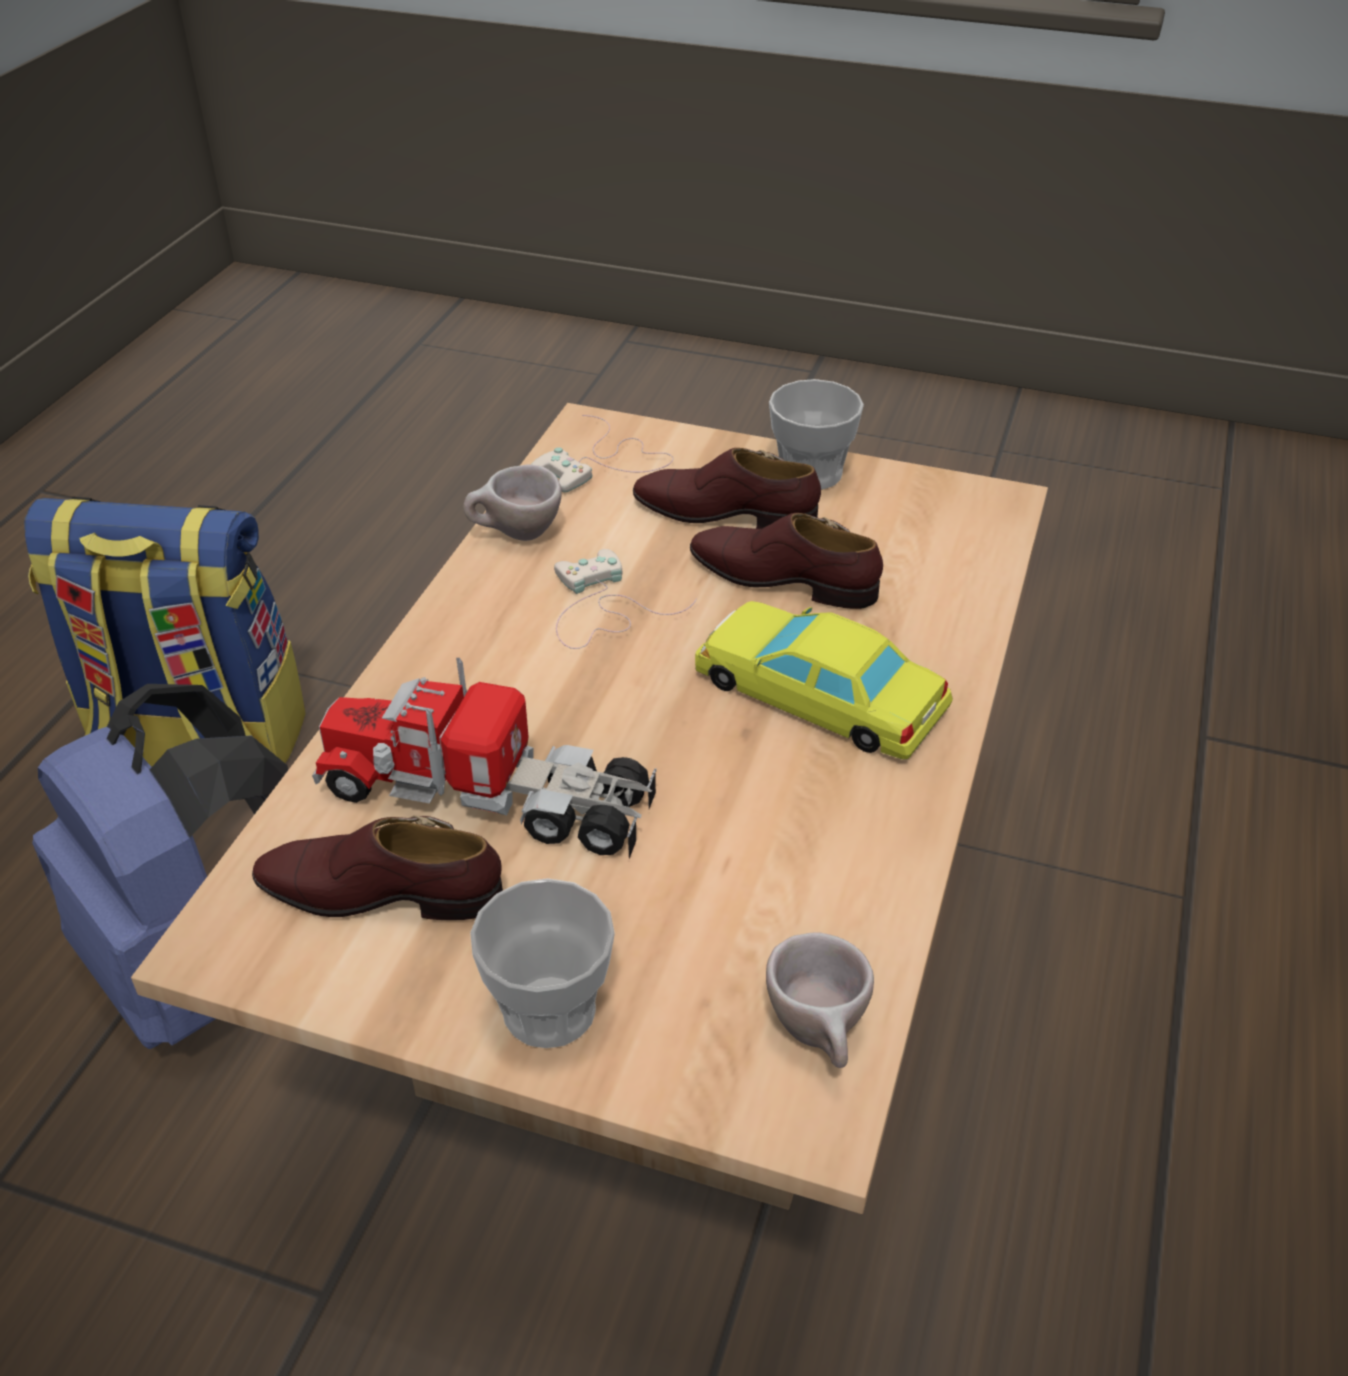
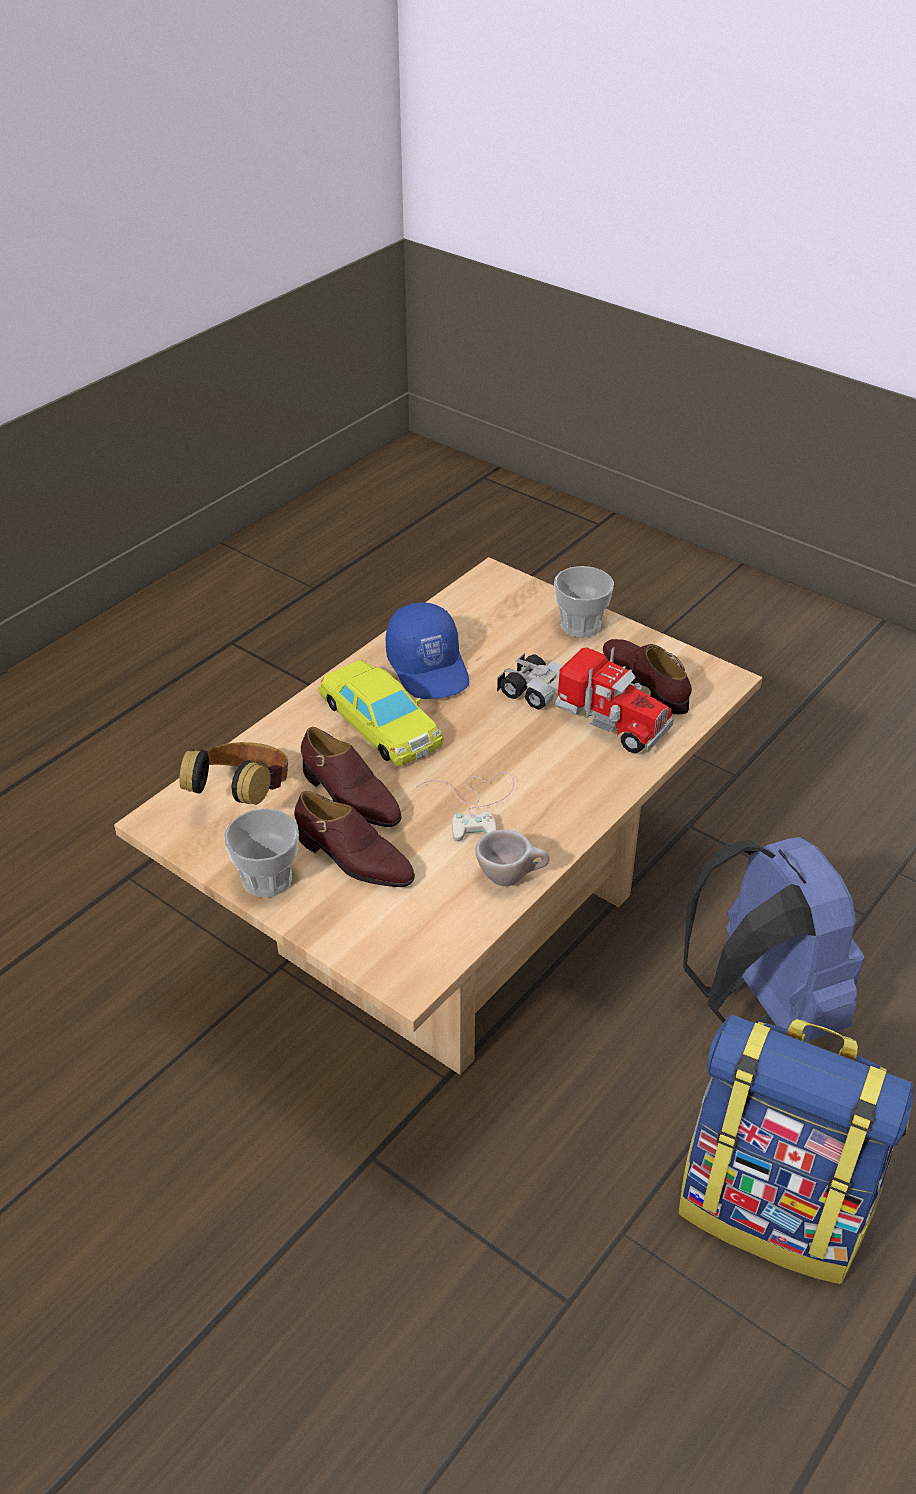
camera: 160 degrees left, 0 degrees up
brown shoe [252,815,503,920] -> brown shoe turned 150 degrees counterclockwise [603,639,692,714]
white game controller [531,415,674,492] -> none
beige cup [766,932,874,1068] -> none
none -> headphones [179,742,288,805]
none -> blue cap [386,602,469,699]

